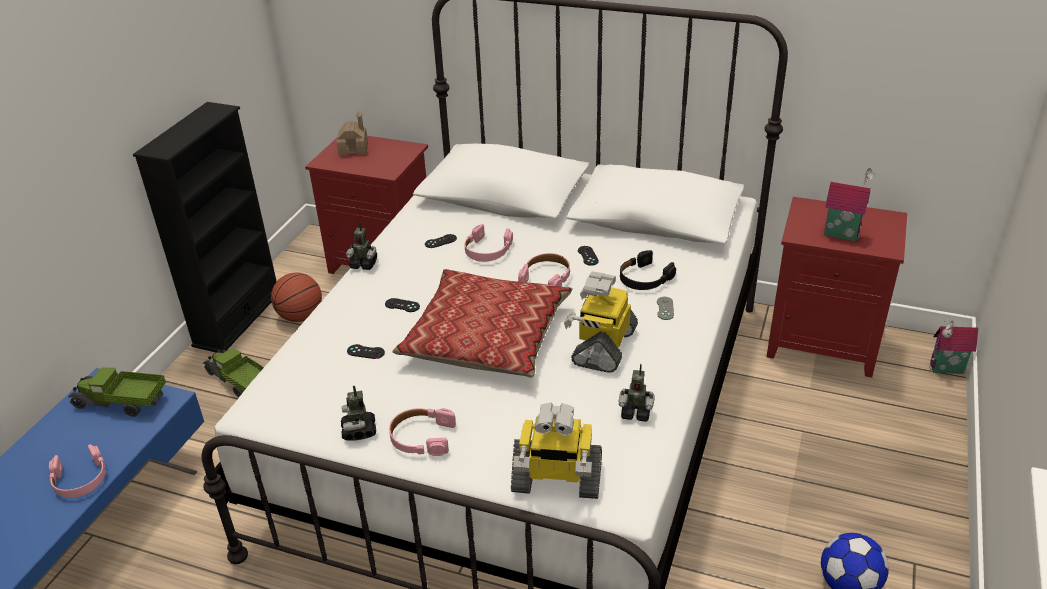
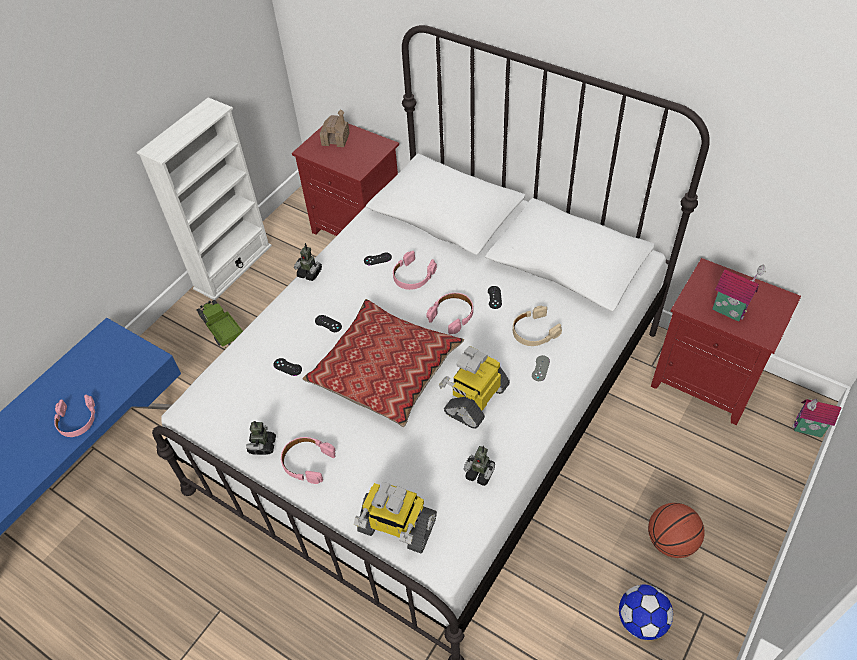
camera: 15 degrees right, 15 degrees up
toy truck [68,367,166,417] -> none
black bookcase [133,102,277,352] -> white bookcase [137,97,272,300]
basketball [271,273,322,322] -> basketball moved to [648,503,705,558]
black headphones [620,250,676,290] -> beige headphones [513,306,562,346]

